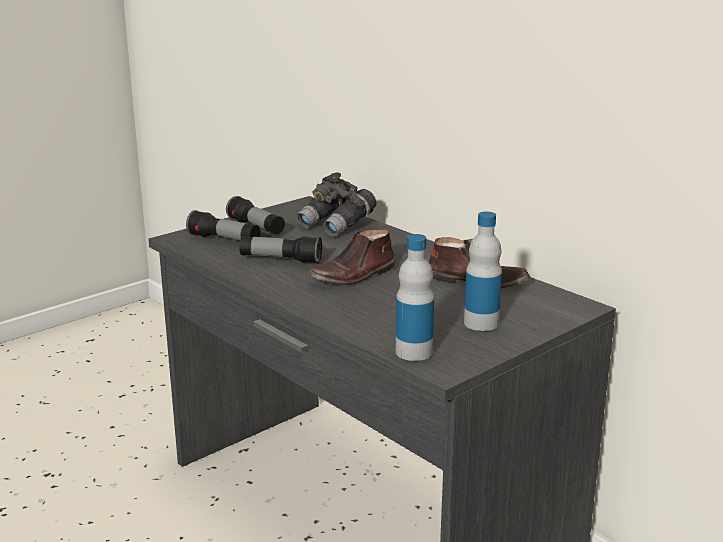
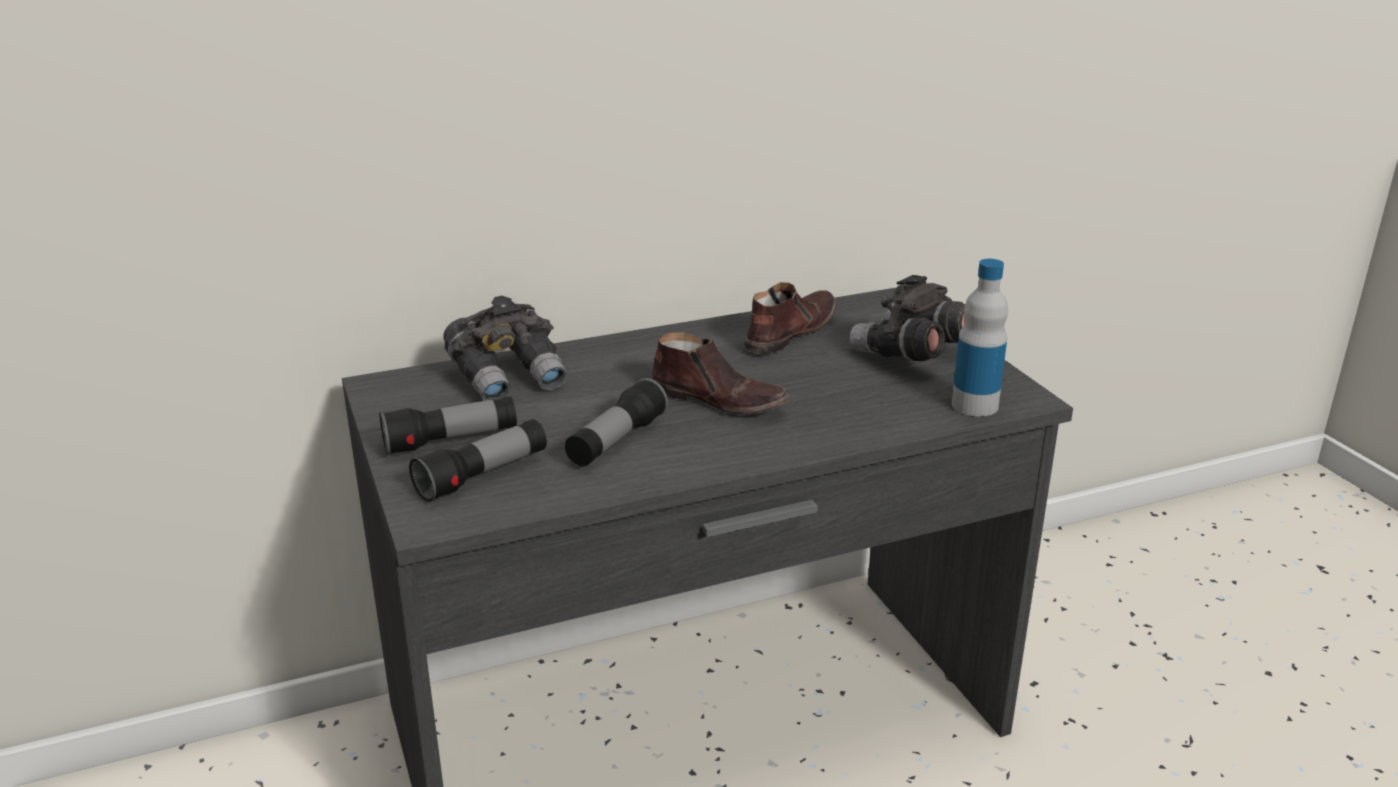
camera: 70 degrees left, 5 degrees up
brown shoe [308,229,396,285] -> brown shoe turned 45 degrees counterclockwise [651,332,789,415]
bottle [464,211,502,331] -> grey binoculars [850,275,965,361]

